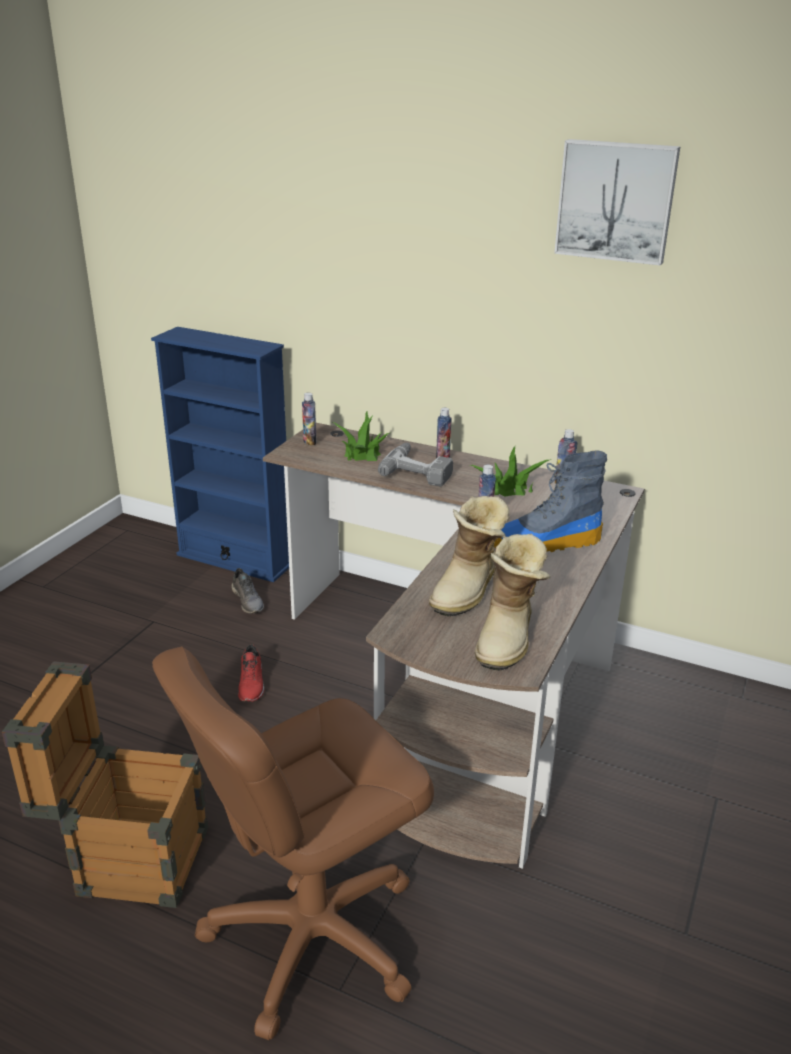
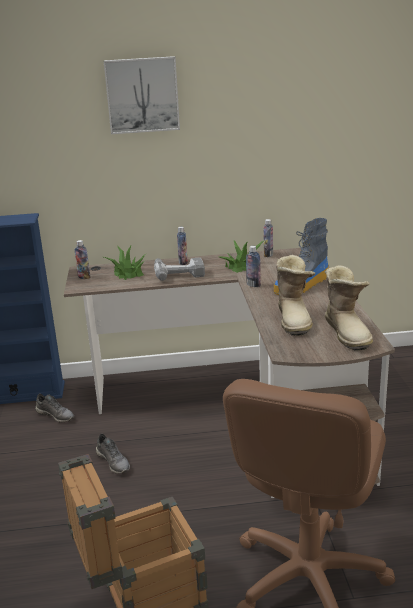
camera: 30 degrees left, 5 degrees down
red shoe [238,644,264,702] -> grey shoe [96,434,130,474]
picture [554,139,680,265] -> picture moved to [104,56,180,134]

